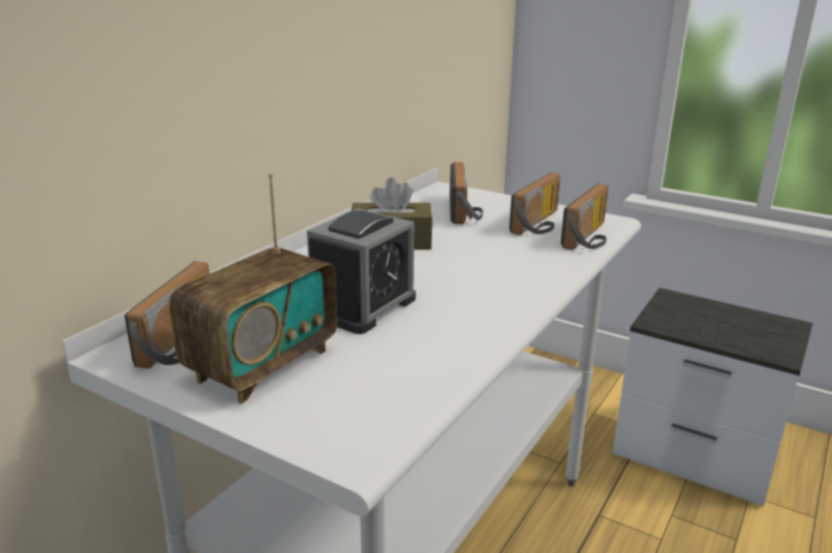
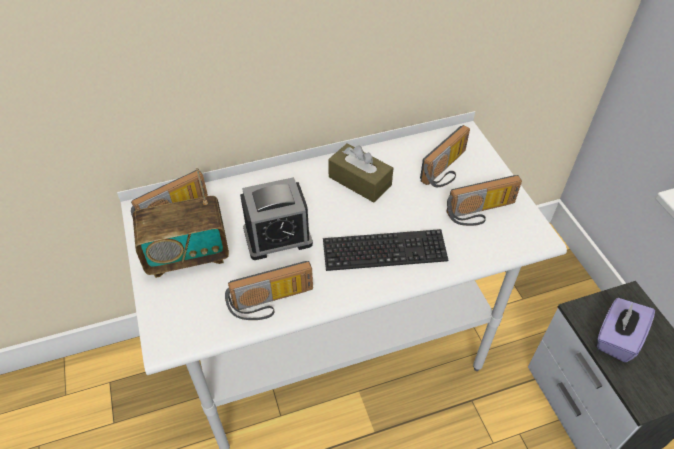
camera: 40 degrees right, 25 degrees up
radio [561,183,609,250] -> radio moved to [225,261,313,320]
none -> keyboard [323,229,448,271]
none -> purple tissue box [597,298,655,362]

